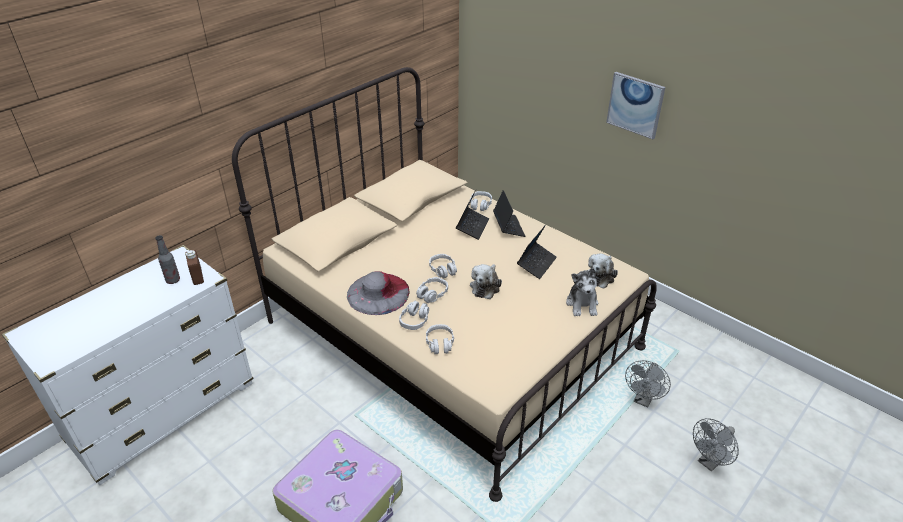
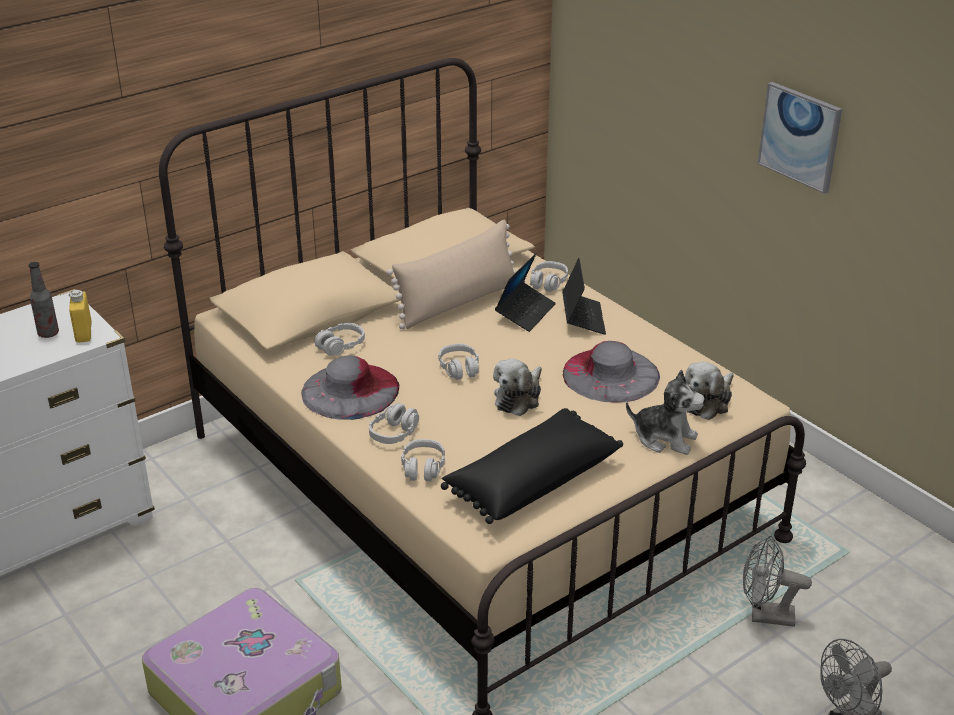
camera: 10 degrees right, 5 degrees down
brown bottle [185,250,204,285] -> yellow bottle [69,290,92,343]
grey headphones [416,277,448,303] -> grey headphones moved to [315,323,365,356]
laptop [517,225,557,279] -> grey hat [563,341,660,402]
plush toy [566,268,598,316] -> plush toy turned 75 degrees counterclockwise [626,370,705,455]
grey fan [625,360,671,407] -> grey fan turned 60 degrees clockwise [743,536,812,627]
none -> beige pillow [387,220,517,329]
none -> black pillow [441,408,623,524]

